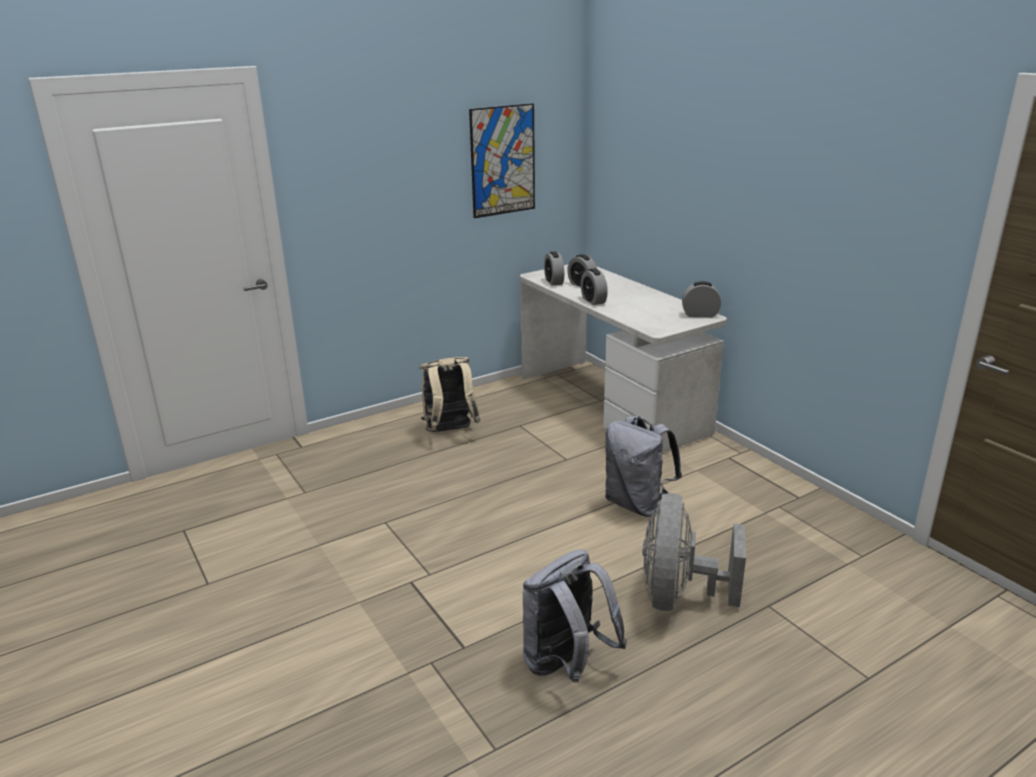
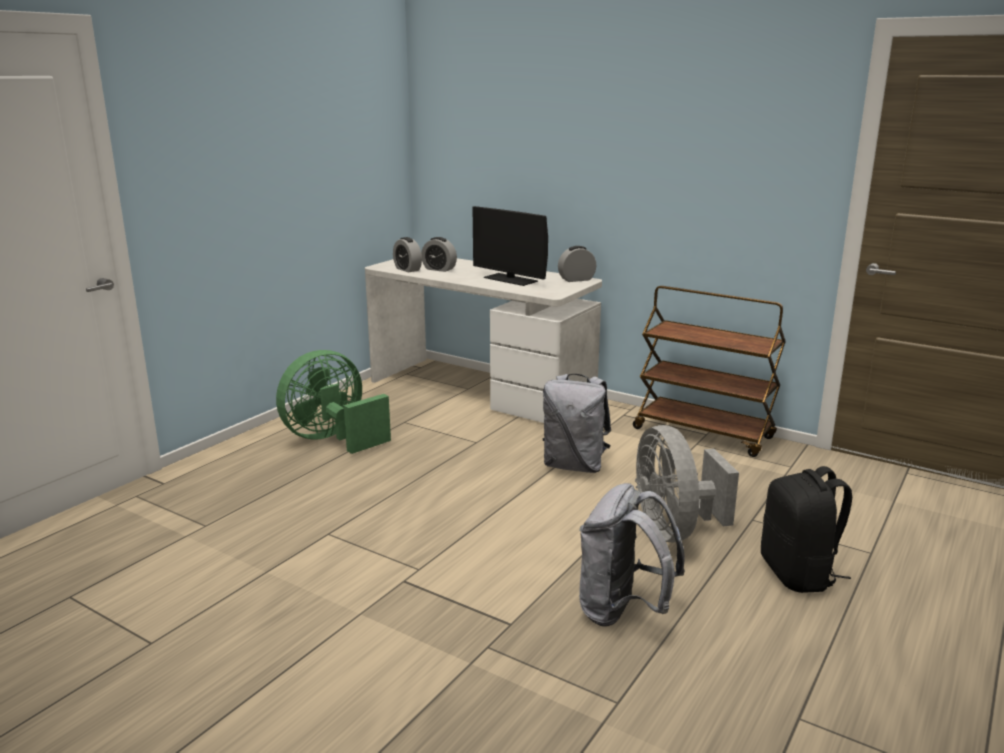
camera: 25 degrees left, 5 degrees down
beige backpack [420,357,481,432] -> green fan [276,350,391,454]
picture [469,103,535,218] -> none
alarm clock [581,269,608,305] -> none
none -> monitor [473,206,548,286]
none -> brown cart [633,286,786,457]
none -> black backpack [761,466,852,593]

